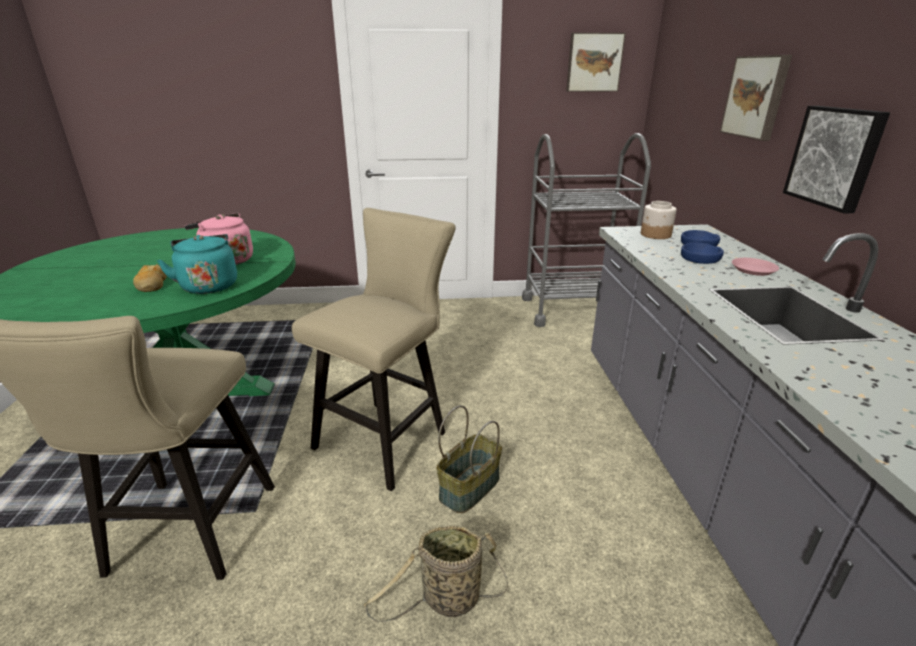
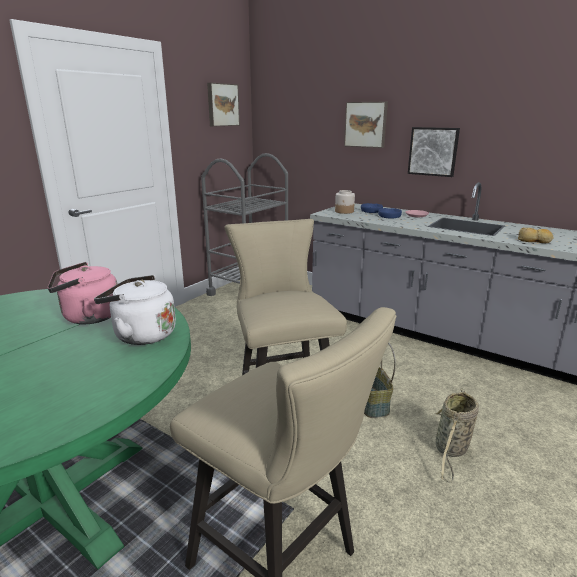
camera: 50 degrees left, 5 degrees down
bread [133,264,167,292] -> bread moved to [518,228,553,243]
turquoise kettle [157,234,237,294] -> white kettle [94,275,176,345]

